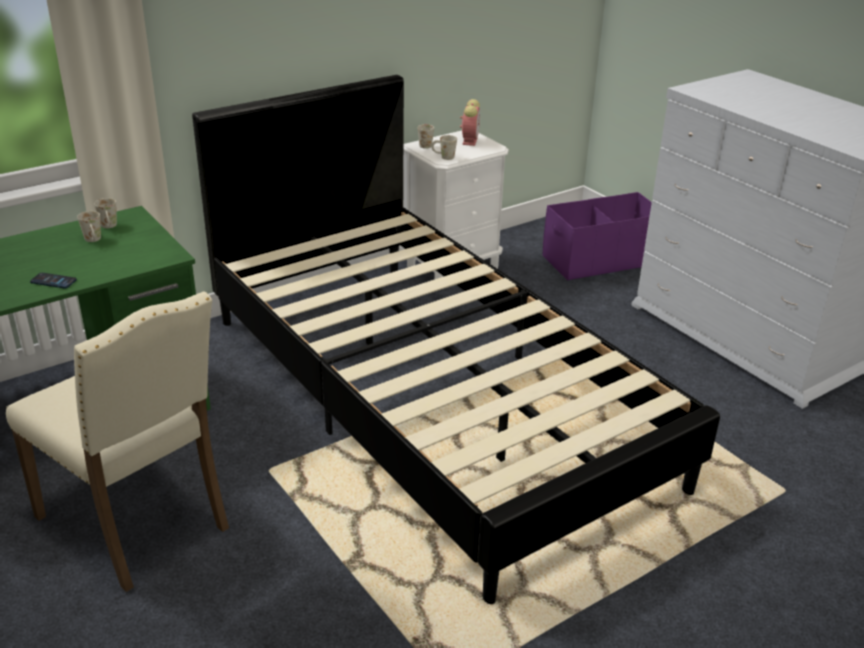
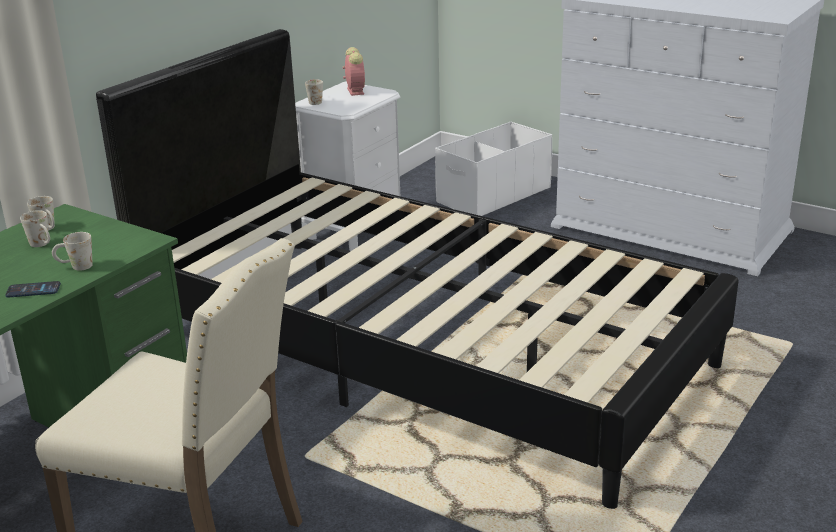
camera: 20 degrees left, 5 degrees down
white mug [431,135,457,160] -> white mug moved to [52,232,93,271]
purple storage box [542,192,652,280] -> white storage box [435,122,552,216]

